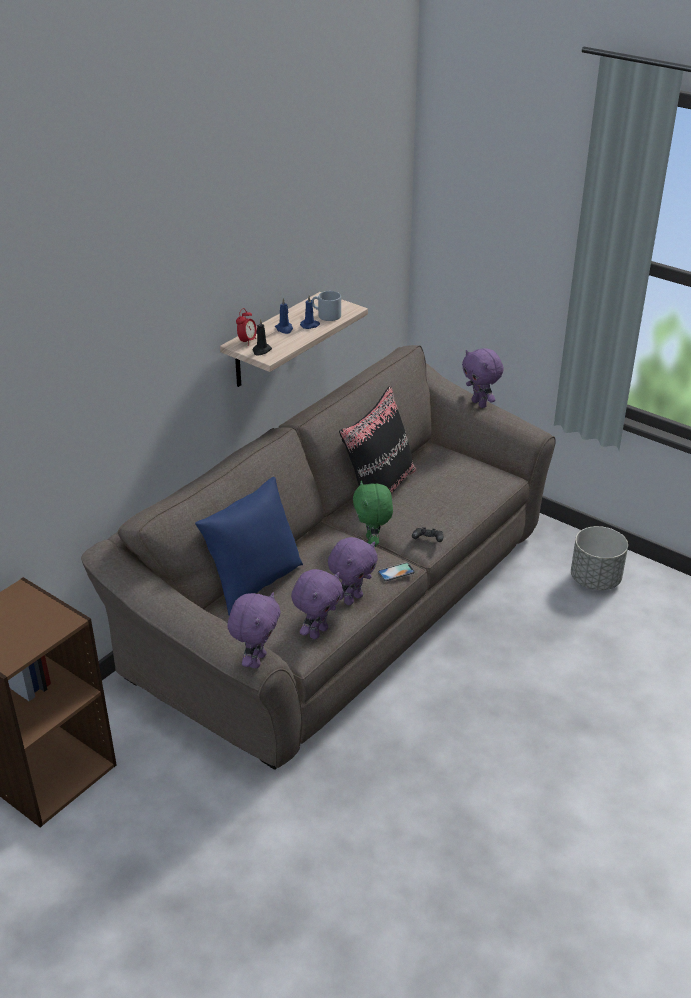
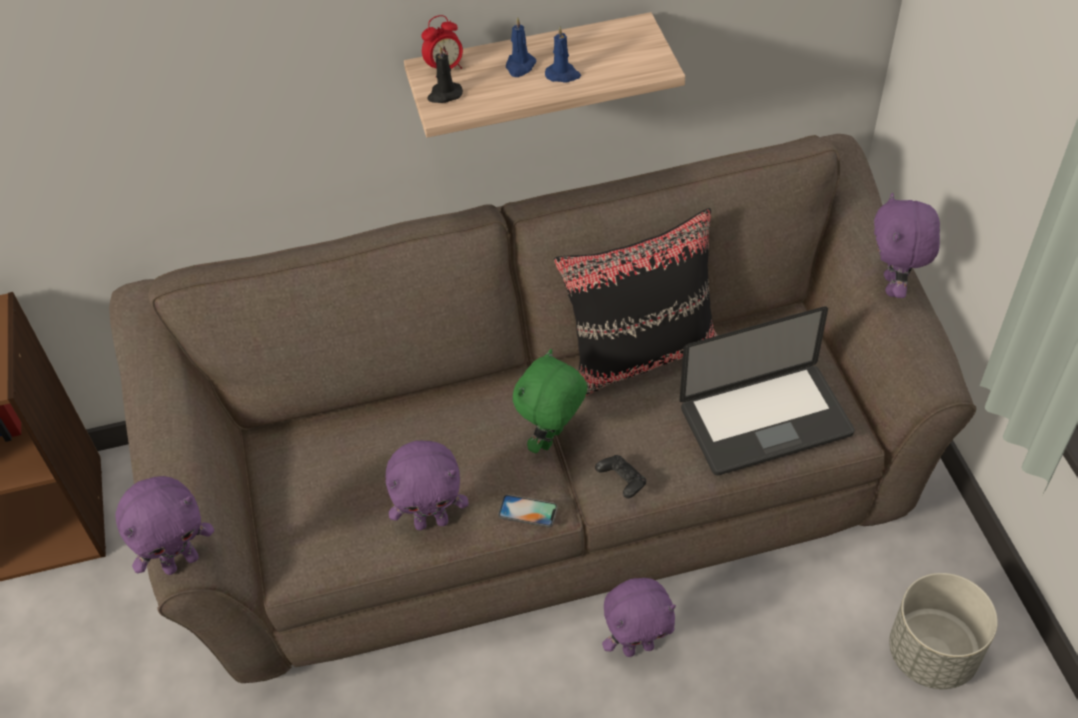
camera: 40 degrees right, 15 degrees up
blue pillow [195,477,303,616] -> none
purple plush toy [291,569,343,639] -> purple plush toy moved to [602,578,676,657]
grey mug [312,291,341,321] -> none
none -> laptop [680,306,855,475]

